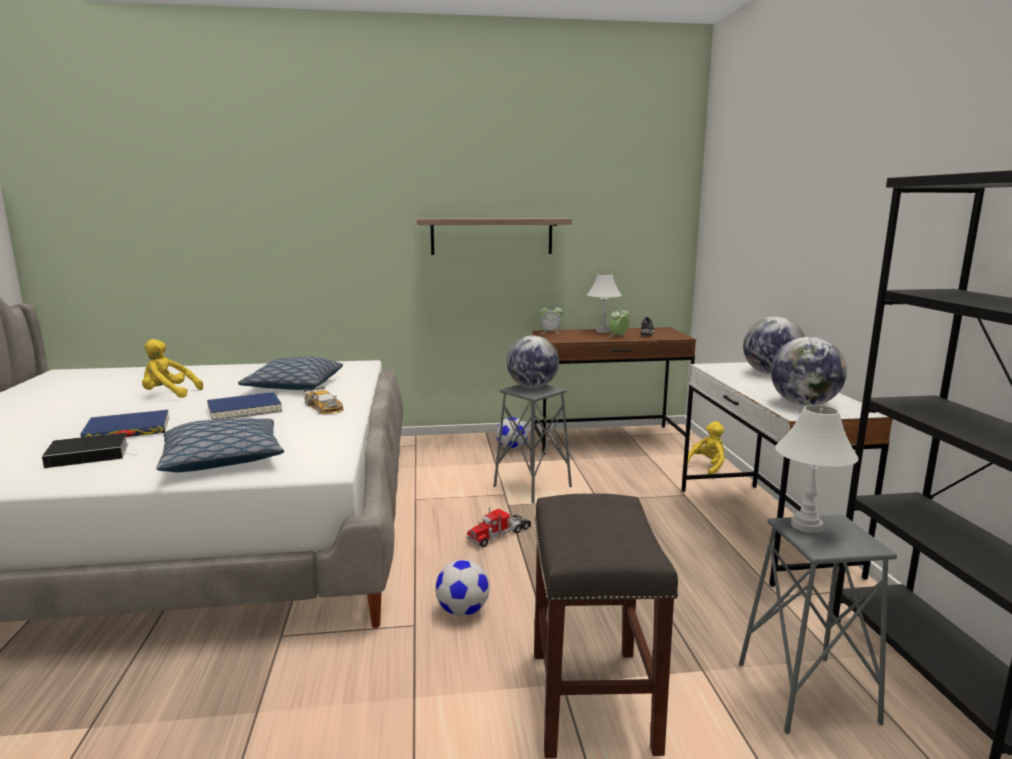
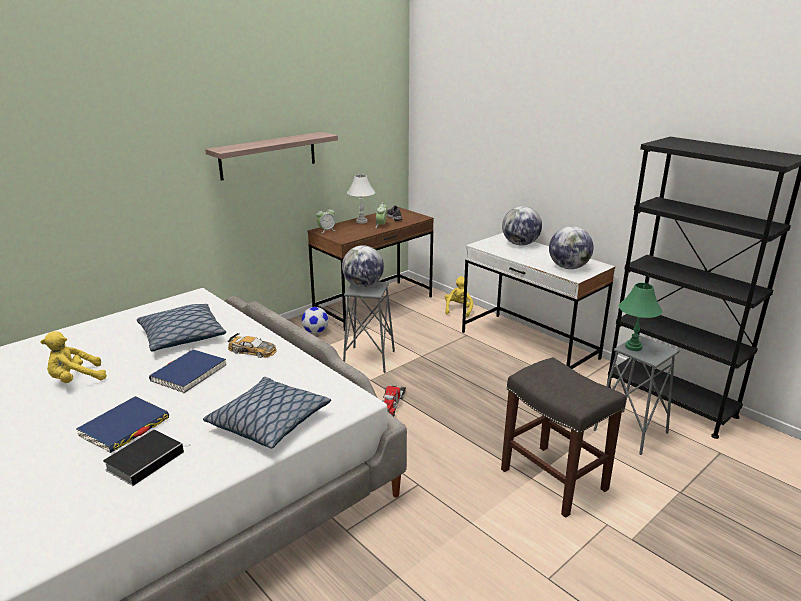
camera: 35 degrees left, 10 degrees up
football [435,560,490,617] -> none
white table lamp [775,405,859,533] -> green table lamp [619,283,662,351]

